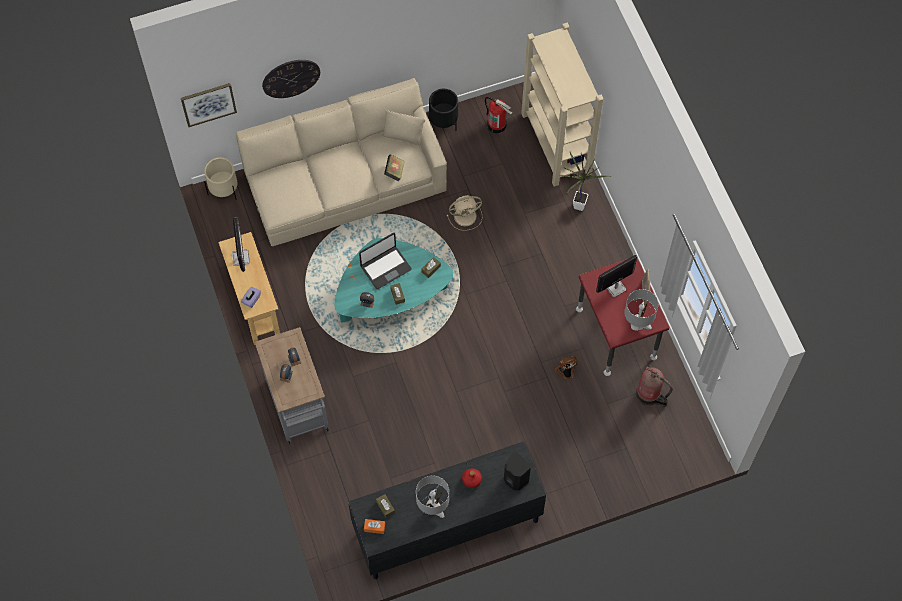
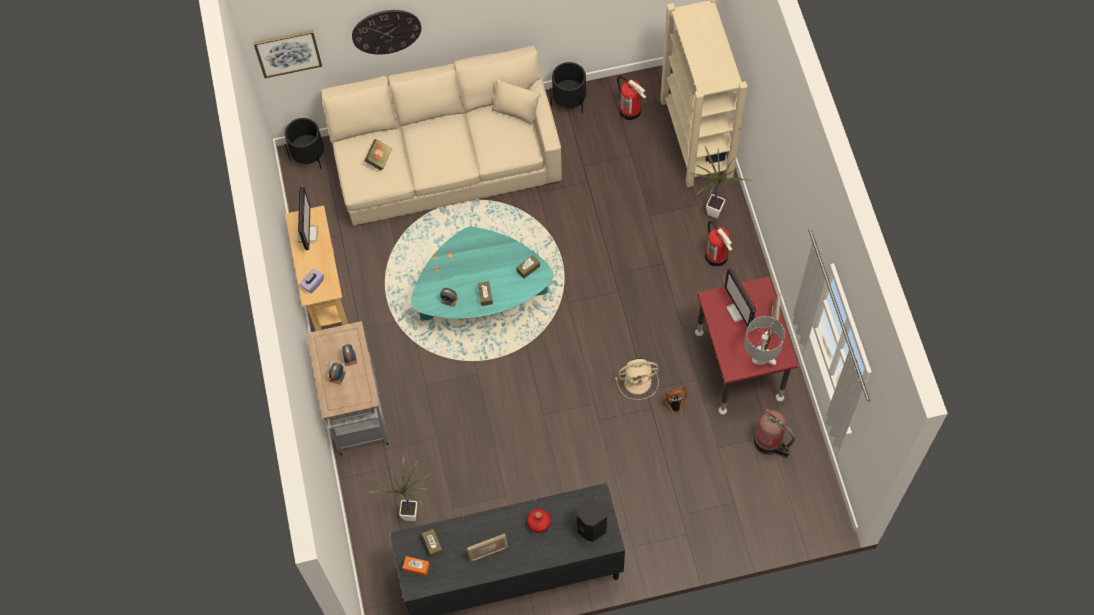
camera: 10 degrees right, 0 degrees up
beige planter [204,158,237,200] -> black planter [285,118,324,168]
laptop [359,233,412,289] -> none
book [384,154,405,181] -> book moved to [365,139,392,171]
grey table lamp [416,475,449,518] -> picture frame [467,534,508,562]
beige fan [447,195,482,231] -> beige fan moved to [615,358,659,400]
monitor [596,255,637,297] -> monitor turned 90 degrees counterclockwise [725,267,756,327]
none -> potted plant [366,453,432,521]
none -> fire extinguisher [705,221,732,267]

